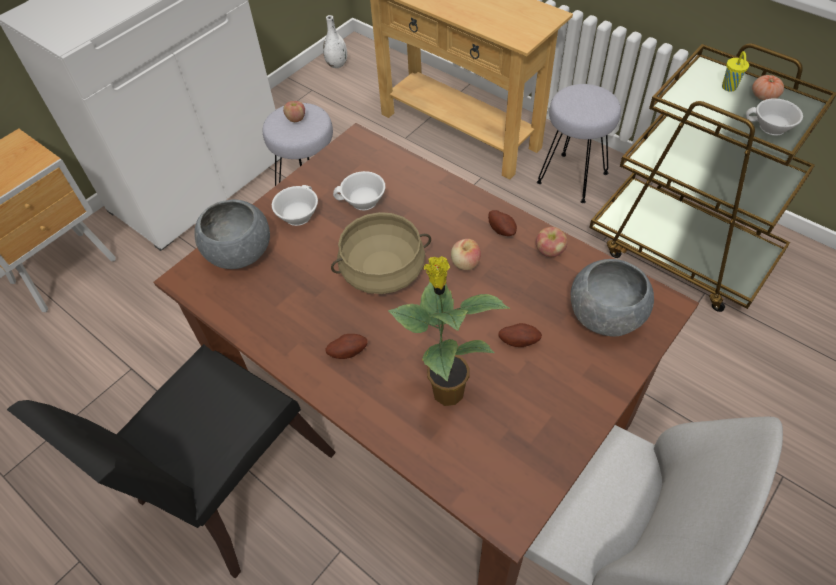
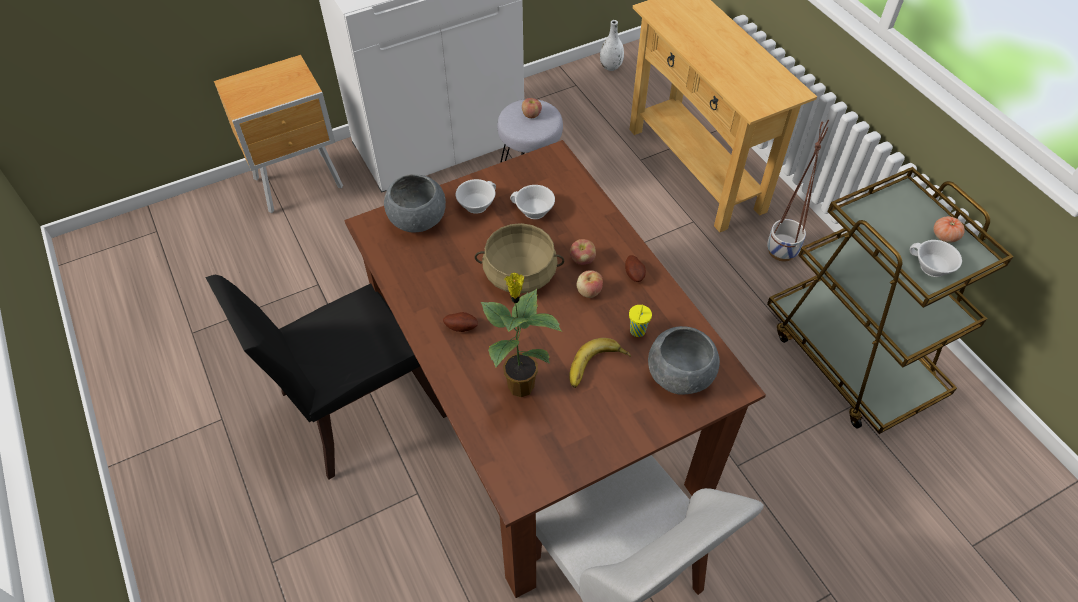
camera: 20 degrees right, 0 degrees up
potato [498,323,542,347] -> banana [569,338,631,388]
apple [536,227,568,257] -> apple moved to [570,239,596,265]
grey stool [537,84,621,203] -> planter [767,120,829,261]
yellow cup [722,51,749,92] -> yellow cup moved to [629,305,652,337]

